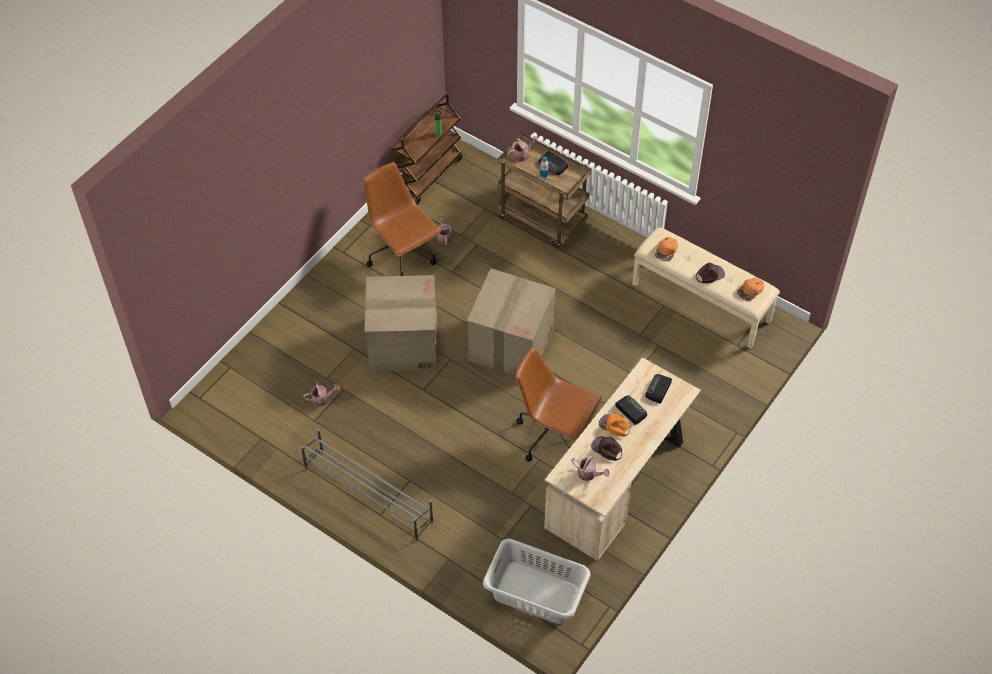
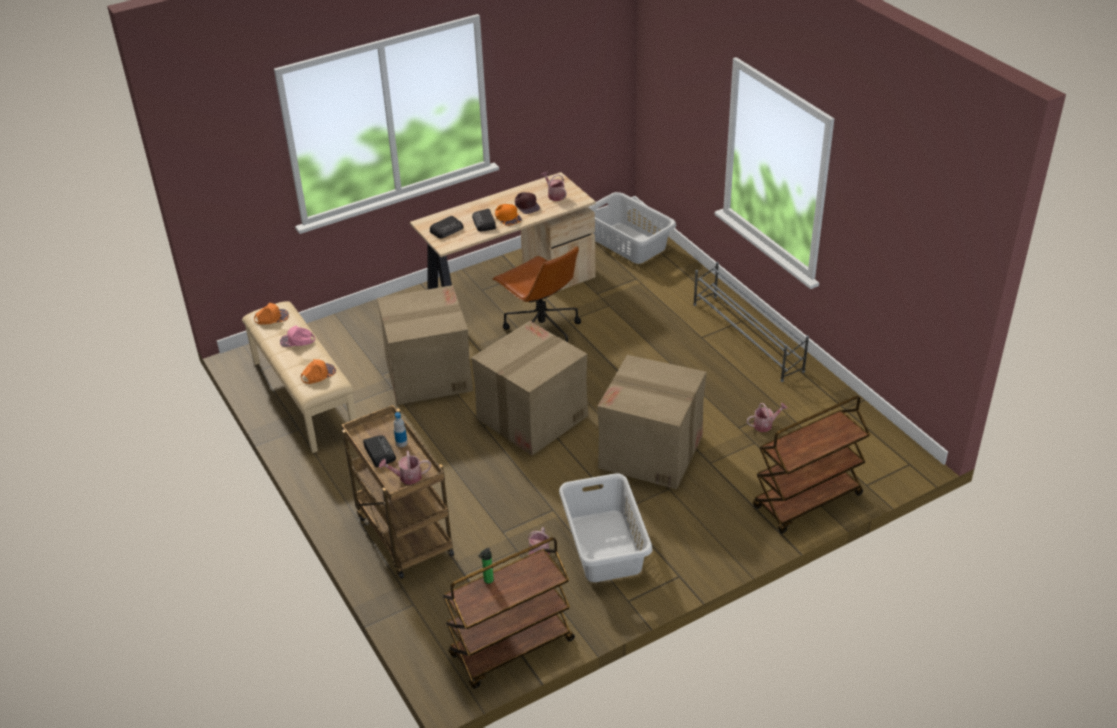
camera: 155 degrees left, 15 degrees down
watering can [303,383,340,406] -> watering can turned 150 degrees clockwise [747,403,788,432]
brown office chair [363,162,441,276] -> grey laundry basket [559,473,653,582]
brown cap [696,262,725,283] -> pink cap [280,326,315,347]
none -> cardboard box [377,285,473,405]
none -> brown cart [753,396,870,534]

